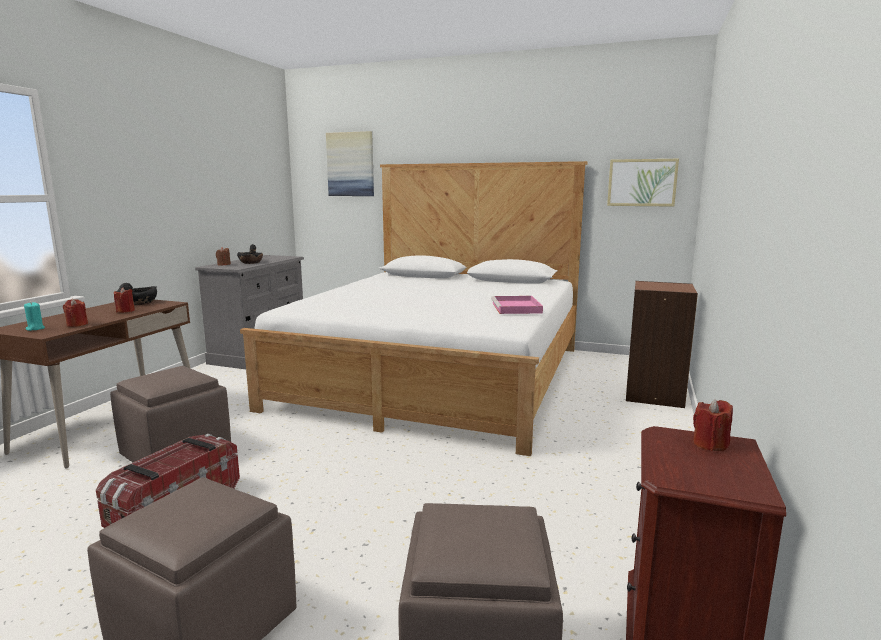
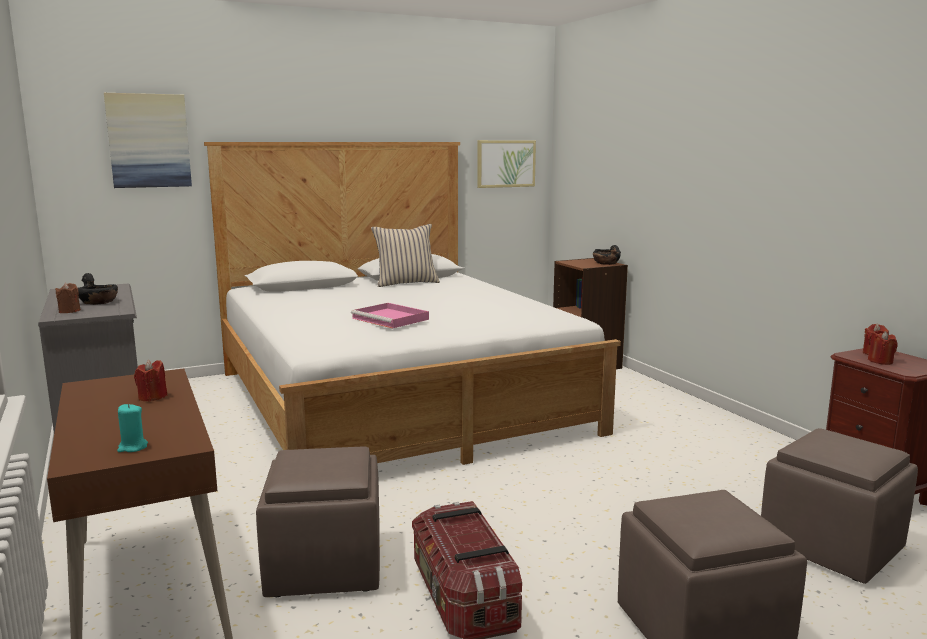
camera: 45 degrees left, 0 degrees up
red candle [63,299,88,327] -> red candle moved to [868,331,898,365]
black bowl [117,283,157,305] -> black bowl moved to [593,245,621,265]
pink tray [491,296,543,314] -> pink tray moved to [351,303,429,328]
none -> beige pillow [371,224,440,287]

